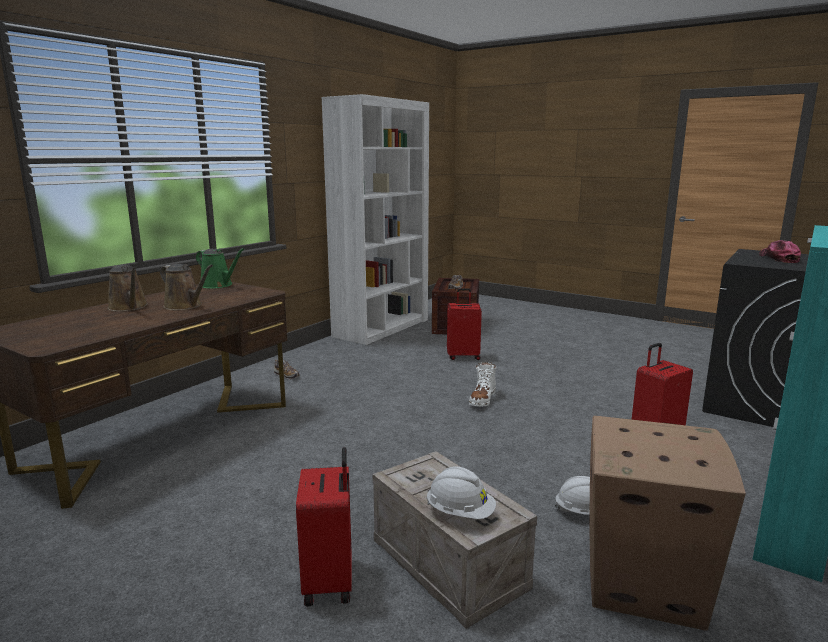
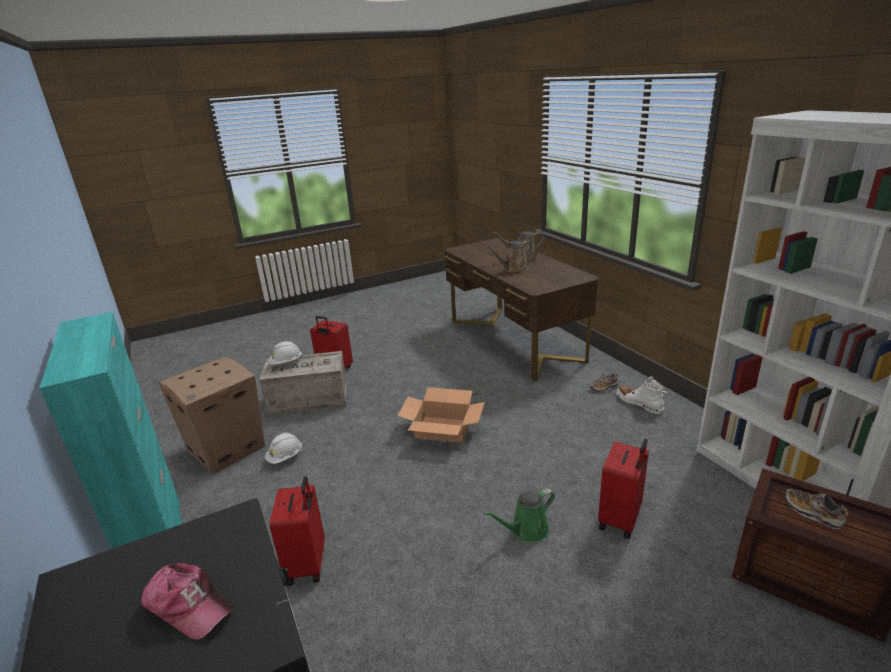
camera: 120 degrees right, 10 degrees up
green watering can [196,248,244,288] -> green watering can moved to [484,489,555,542]
white boot [469,362,497,407] -> white boot moved to [616,376,668,414]
none -> cardboard box [398,387,485,443]

